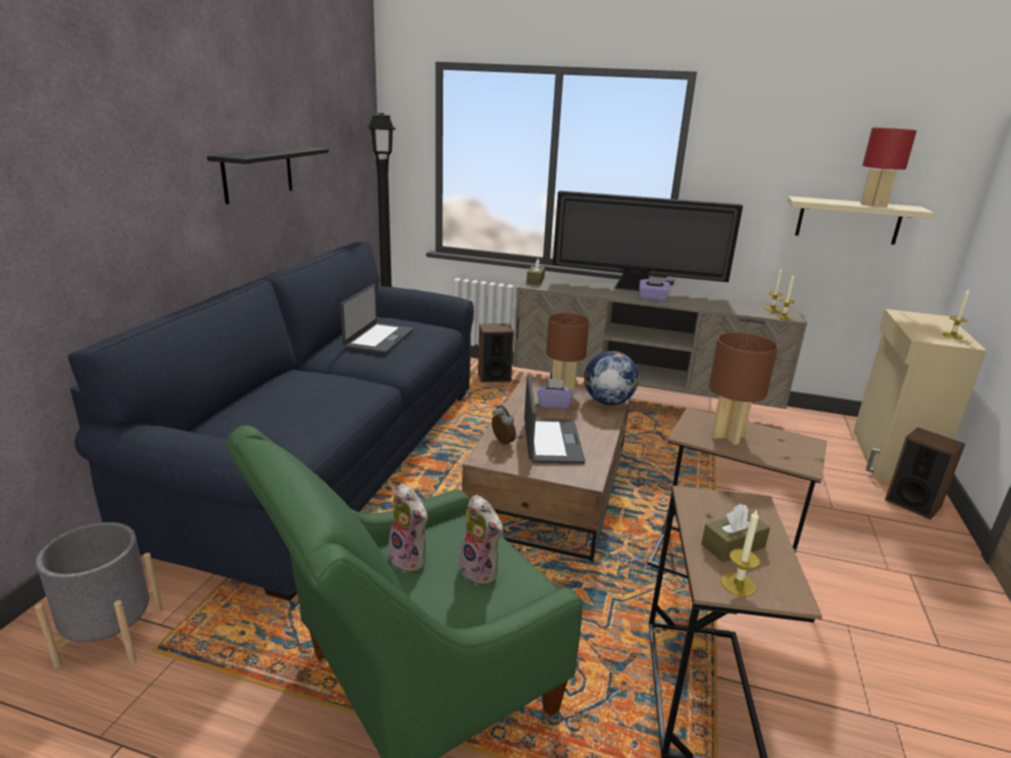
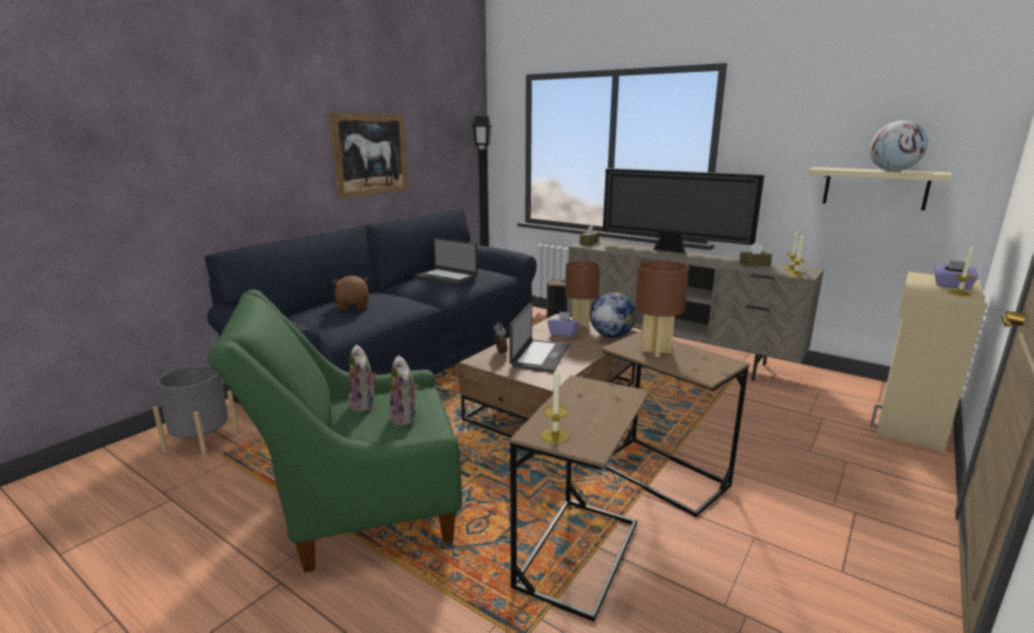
camera: 20 degrees right, 5 degrees down
black shelf [207,146,329,204] -> picture [329,113,408,198]
laptop [340,284,414,354] -> laptop turned 90 degrees clockwise [414,238,478,285]
purple tissue box [639,276,670,301] -> purple tissue box moved to [935,260,978,289]
brown tissue box [701,504,770,563] -> brown tissue box moved to [739,242,772,267]
red table lamp [860,128,917,207] -> globe [870,120,928,171]
speaker [885,427,965,520] -> none
none -> brown plush toy [332,275,369,311]

